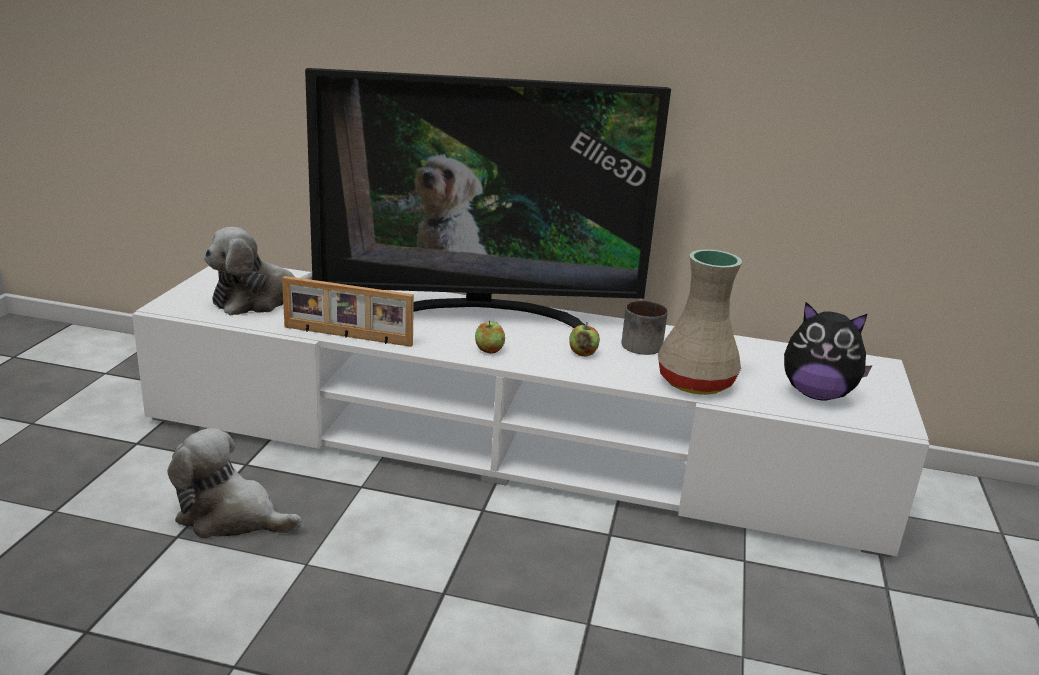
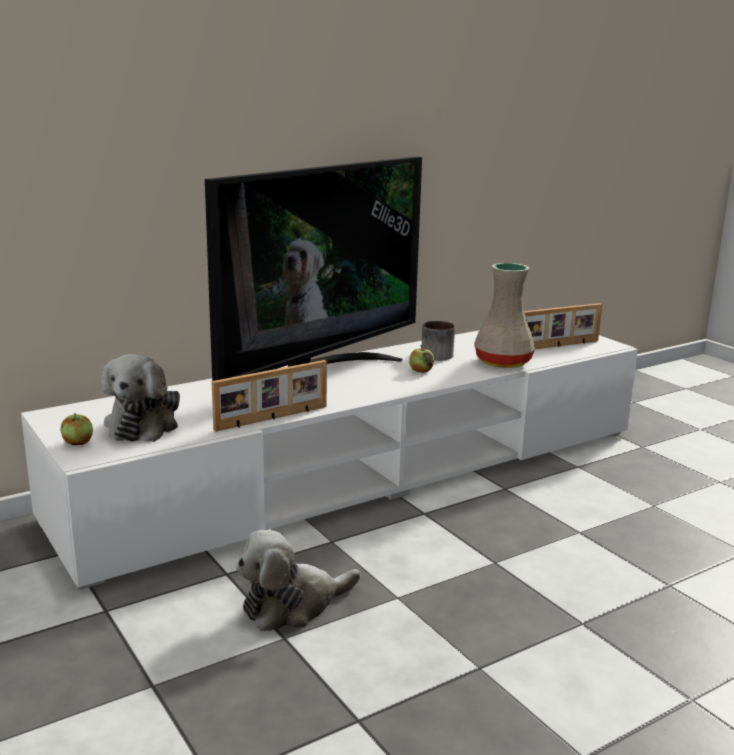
camera: 45 degrees left, 5 degrees down
apple [475,321,505,354] -> apple moved to [60,413,93,445]
plush toy [784,302,872,400] -> picture frame [524,303,602,349]

